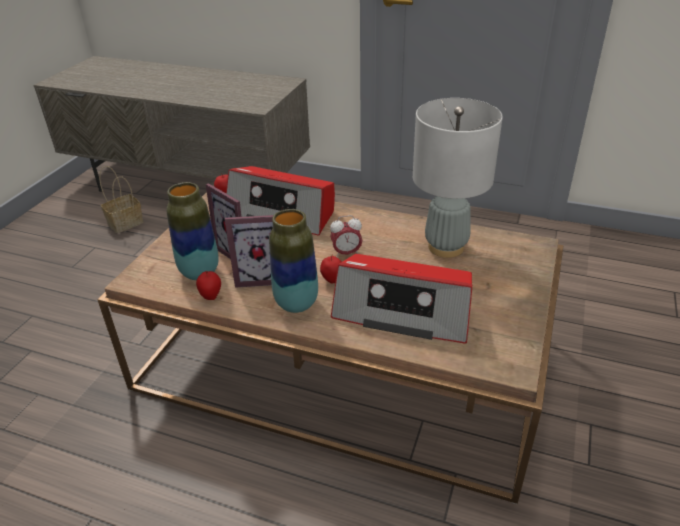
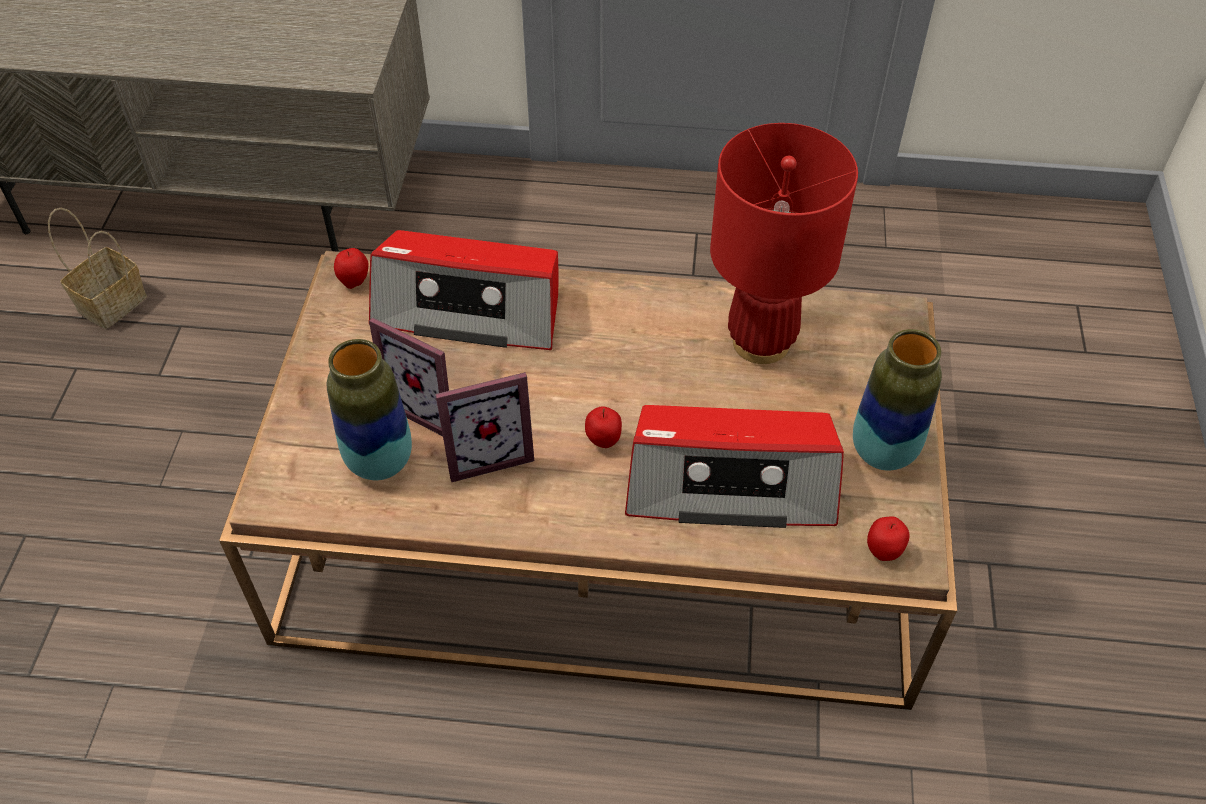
camera: 15 degrees left, 15 degrees up
apple [196,271,221,300] -> apple moved to [867,516,910,561]
vase [269,209,318,313] -> vase moved to [853,329,942,471]
alarm clock [330,215,362,257] -> none
grey table lamp [413,98,503,258] -> red table lamp [710,123,858,364]

